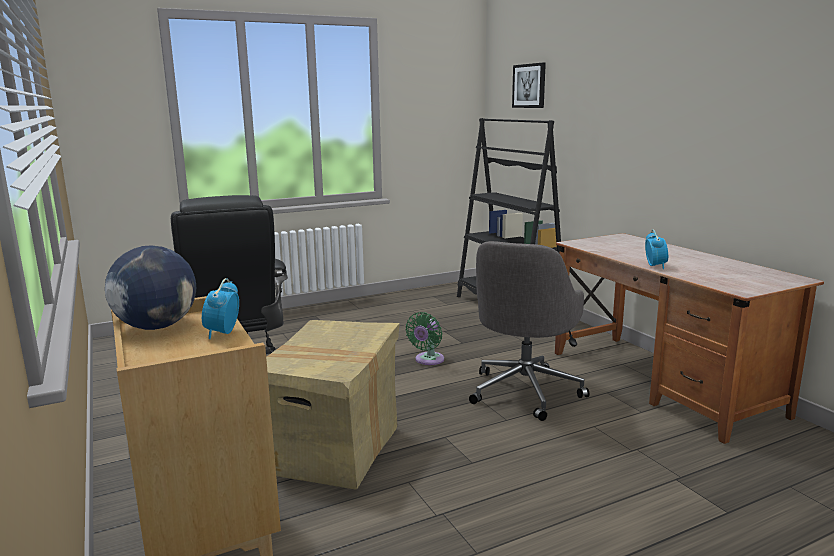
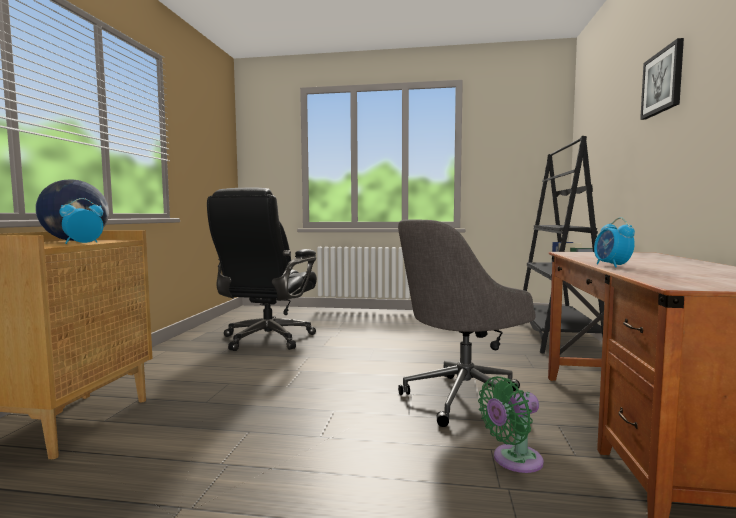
camera: 35 degrees right, 10 degrees down
cardboard box [266,320,400,490] -> none
green fan [405,312,444,365] -> green fan moved to [478,376,544,473]
picture [512,63,546,108] -> picture moved to [640,38,684,120]
alarm clock [645,230,668,269] -> alarm clock turned 135 degrees clockwise [594,217,635,268]

